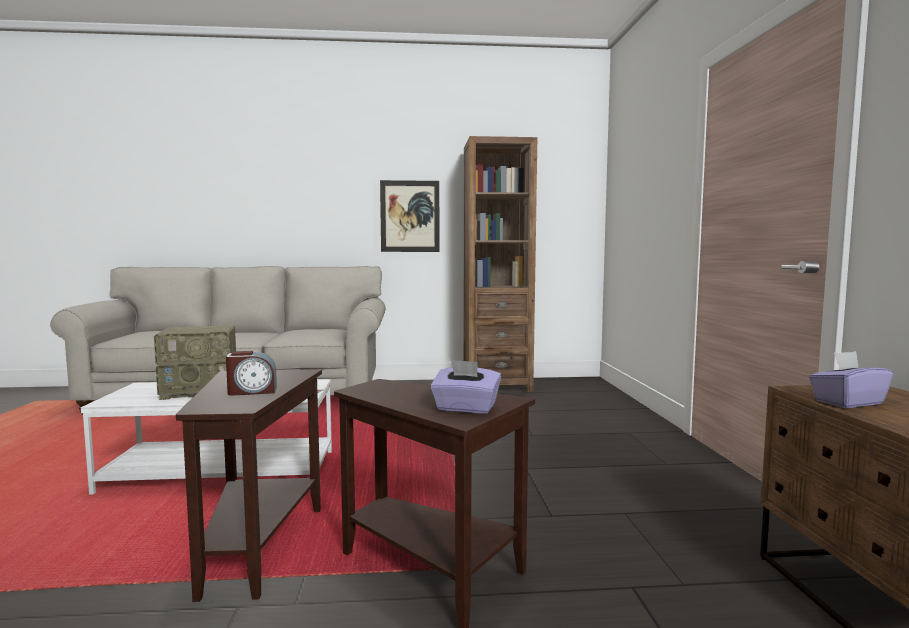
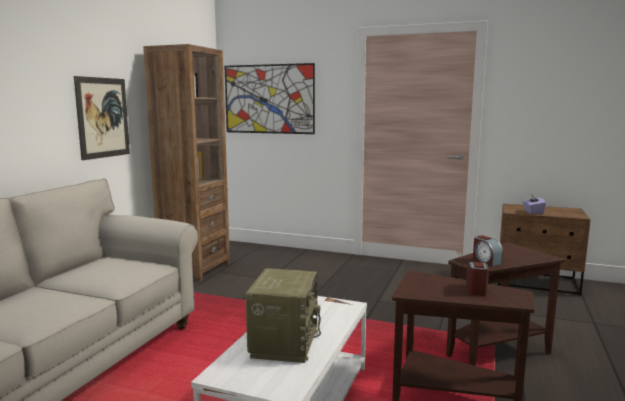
camera: 65 degrees left, 5 degrees up
purple tissue box [430,360,501,414] -> none
none -> picture [224,63,315,134]
none -> alarm clock [473,235,503,266]

